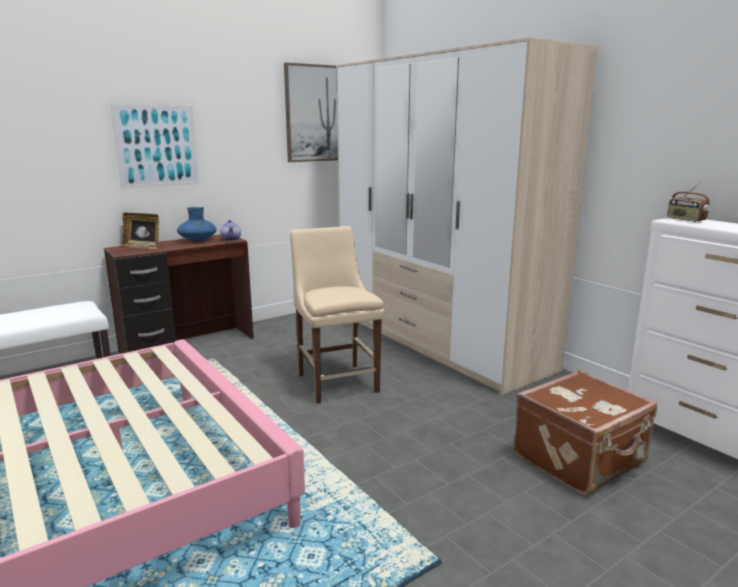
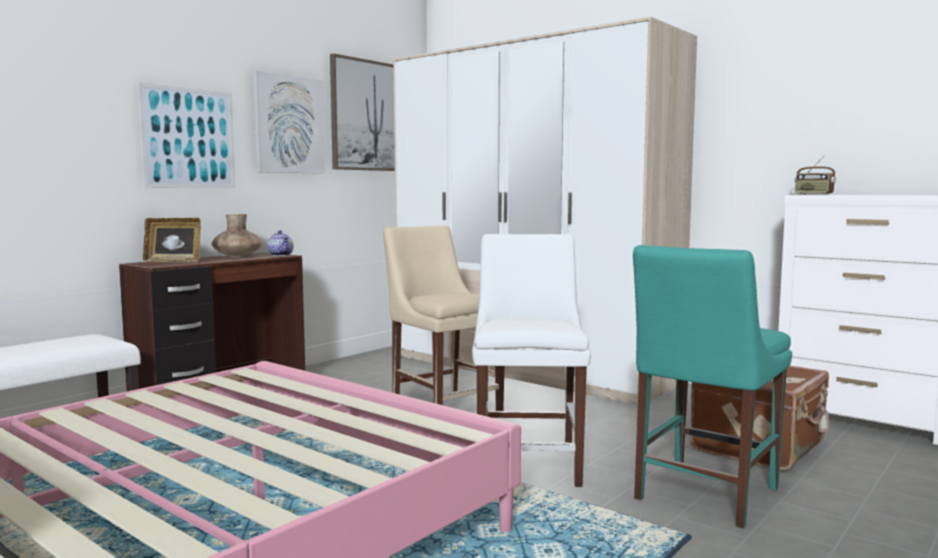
camera: 15 degrees left, 10 degrees down
blue vase [177,207,216,241] -> brown vase [212,214,262,257]
none -> picture [253,71,325,174]
none -> white chair [472,234,591,487]
none -> turquoise chair [633,245,792,528]

